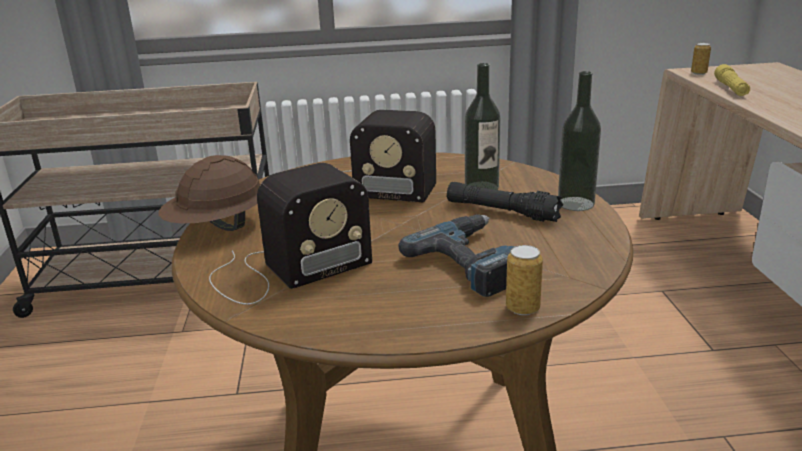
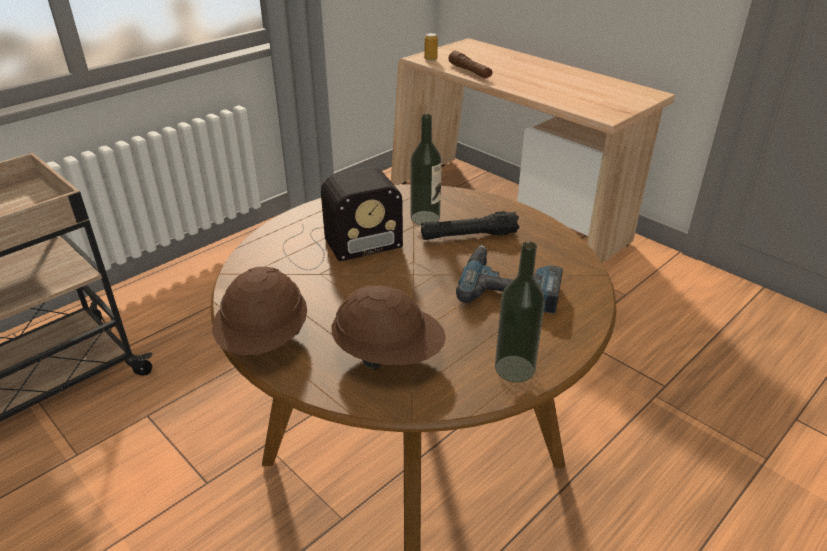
camera: 40 degrees left, 10 degrees up
radio [209,163,372,305] -> brown hard hat [331,285,446,370]
can [506,245,543,315] -> none
bottle [558,71,601,211] -> bottle moved to [495,242,545,383]
yellow flashlight [714,64,750,96] -> brown flashlight [449,51,492,79]

